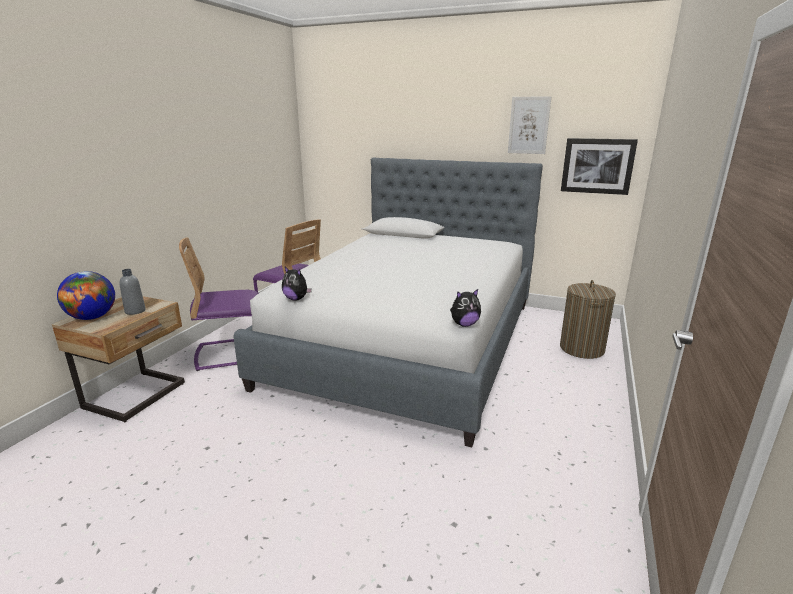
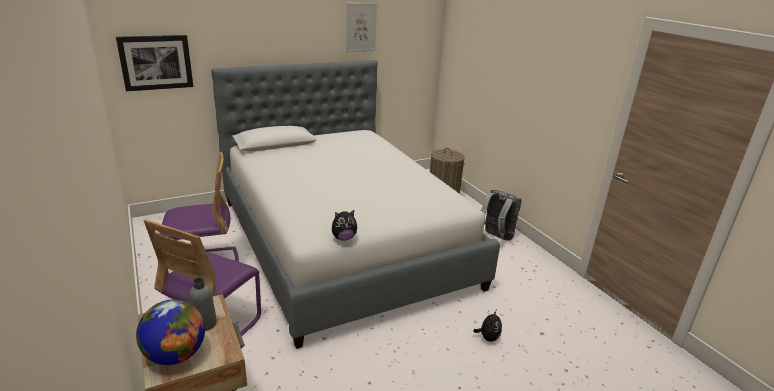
camera: 50 degrees left, 5 degrees up
plush toy [450,289,481,327] -> plush toy moved to [473,311,502,342]
picture [561,138,638,195] -> picture moved to [116,35,193,91]
none -> grey backpack [481,189,522,241]

